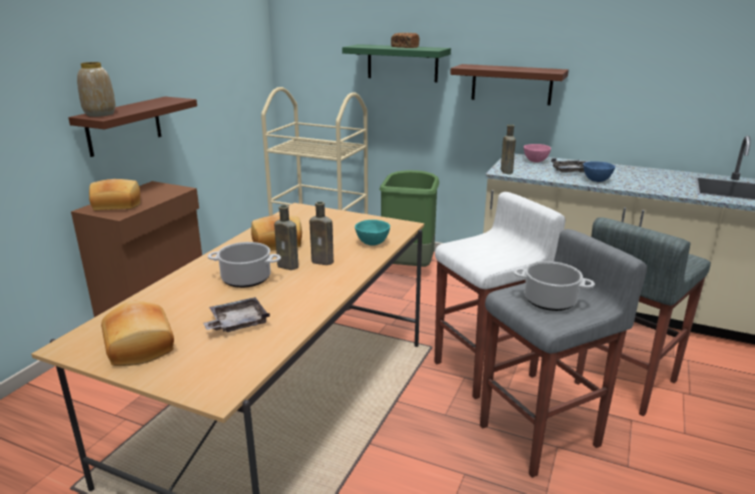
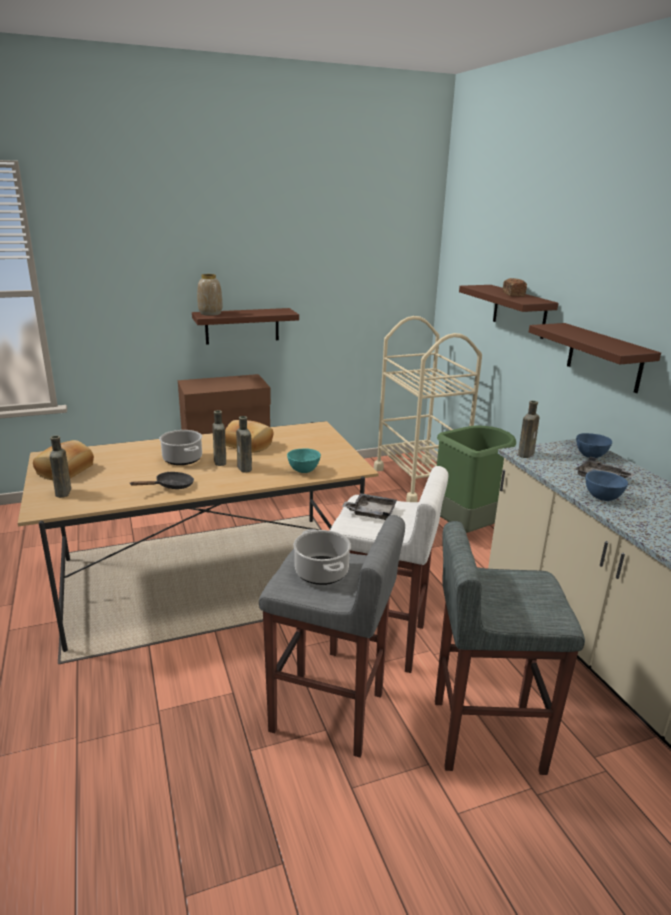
camera: 45 degrees right, 0 degrees up
bread [89,179,140,210] -> none
grey tray [203,297,270,332] -> grey tray moved to [342,493,397,520]
green shelf [342,44,451,82] -> brown shelf [459,285,558,339]
pink bowl [524,144,551,162] -> blue bowl [576,433,612,458]
none -> brown bottle [50,435,71,498]
none -> black frying pan [129,472,194,489]

